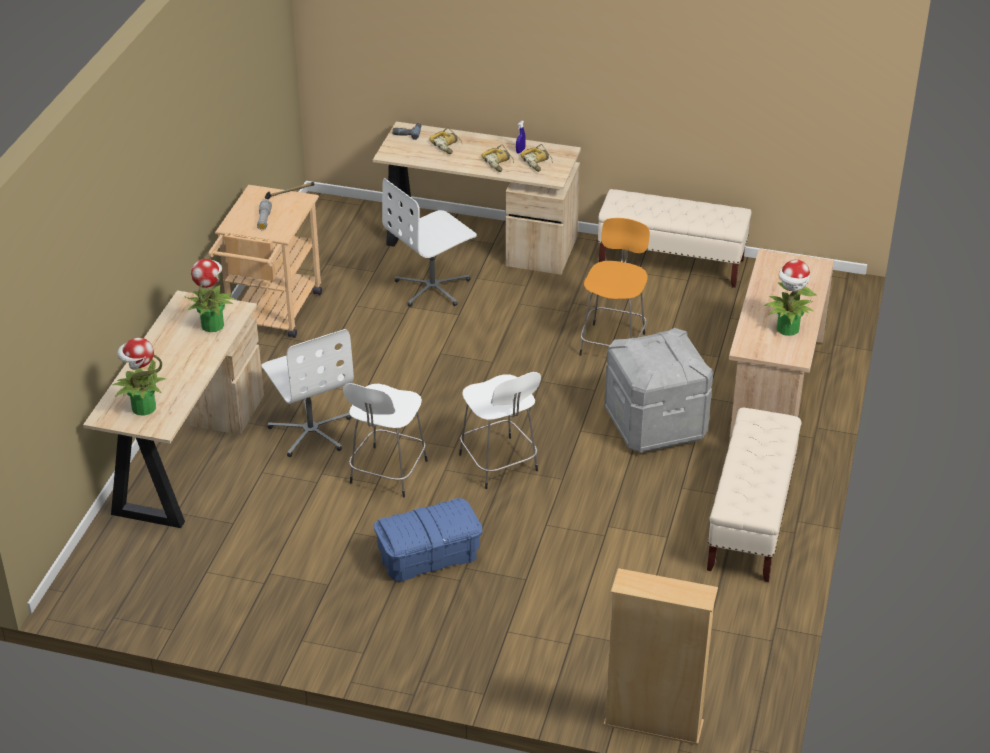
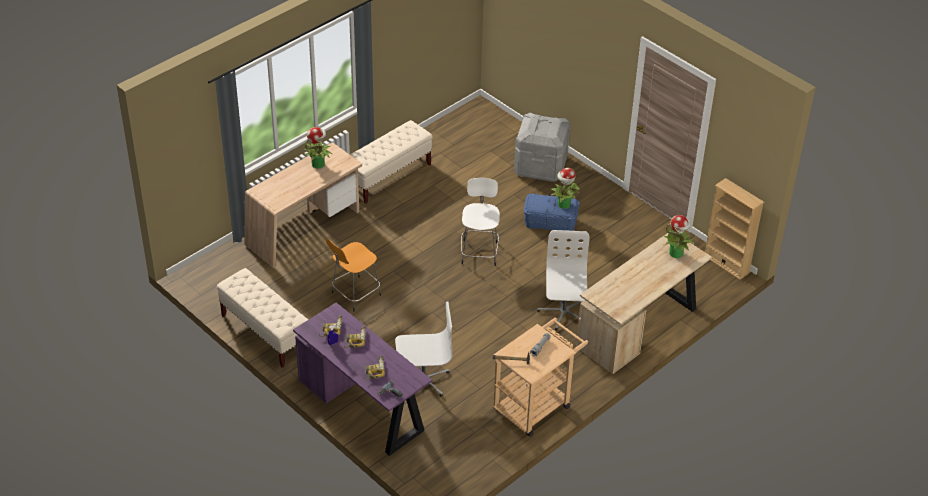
camera: 150 degrees left, 5 degrees up
potted plant [186,259,236,332] -> potted plant moved to [551,168,580,209]
white stool [343,383,428,497] -> none
beige desk [373,122,581,275] -> purple desk [293,302,432,456]
beige bookcase [603,568,718,745] -> beige bookcase moved to [705,178,764,280]
grey storage box [604,328,713,453] -> grey storage box moved to [514,113,570,182]

